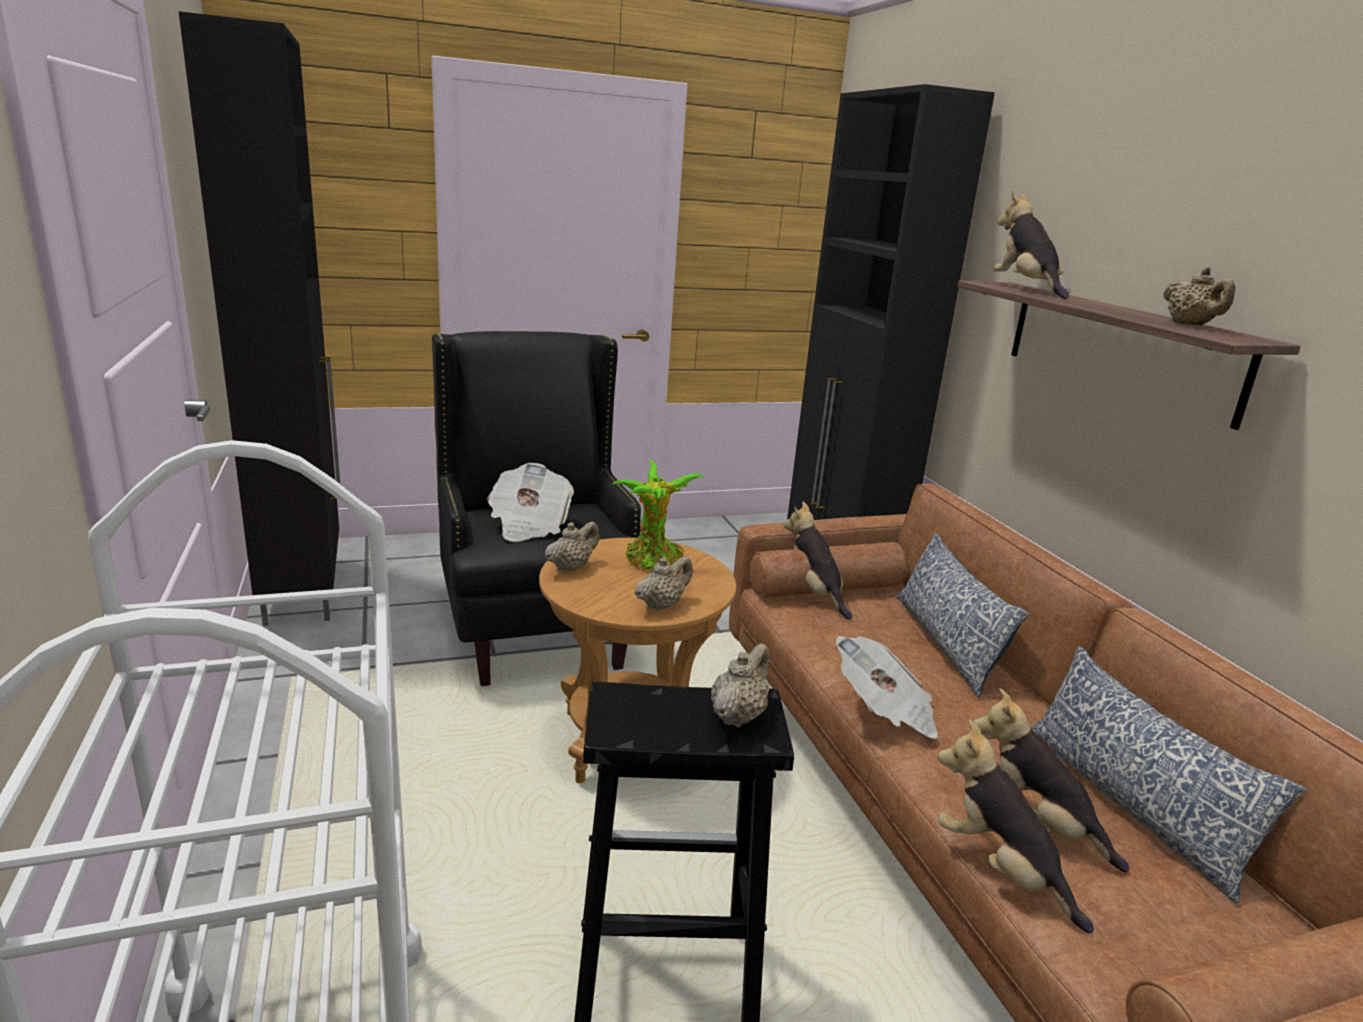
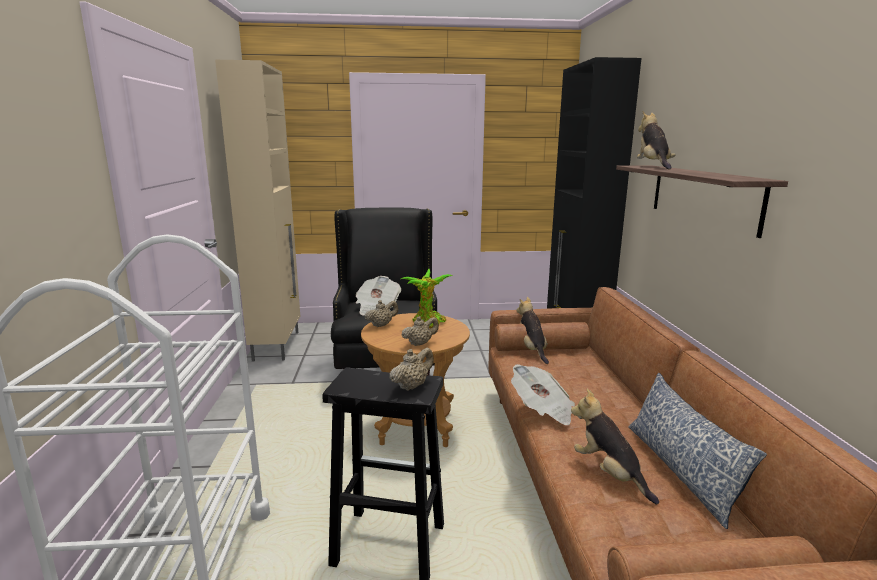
camera: 15 degrees right, 5 degrees down
black cabinet [178,11,340,626] -> beige cabinet [215,60,300,361]
pillow [896,533,1029,697] -> none
plush toy [938,719,1094,934] -> none
beige teapot [1163,267,1236,325] -> none

